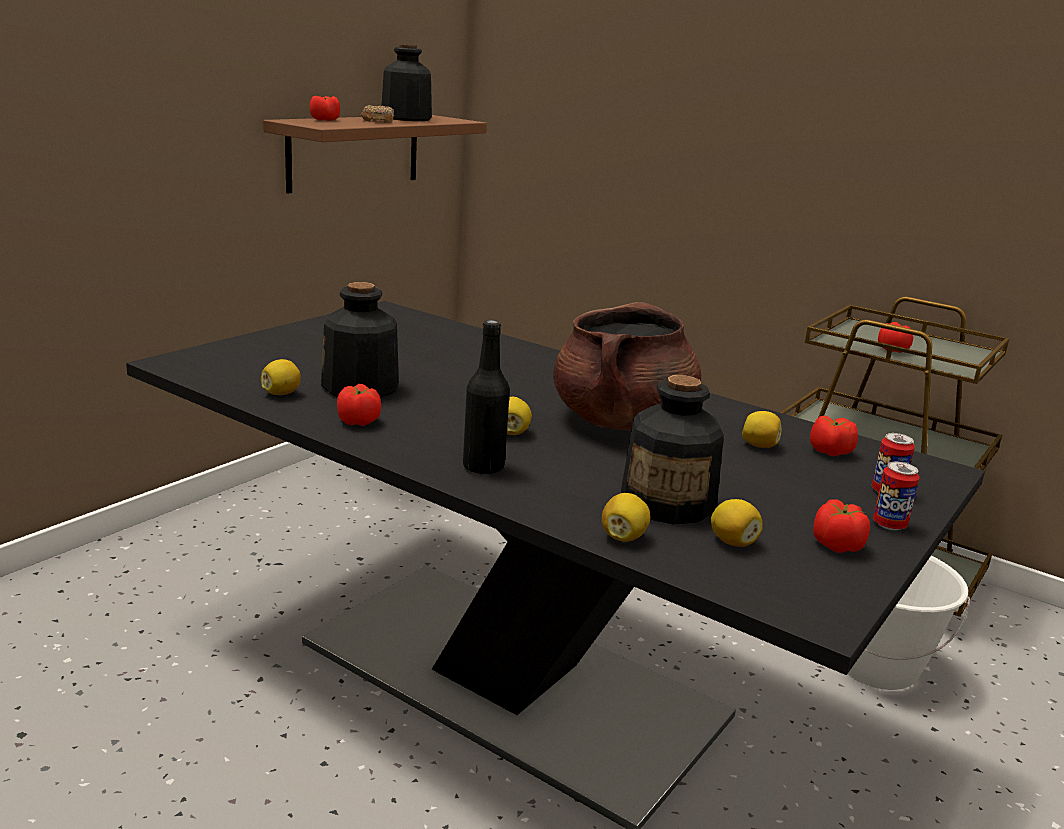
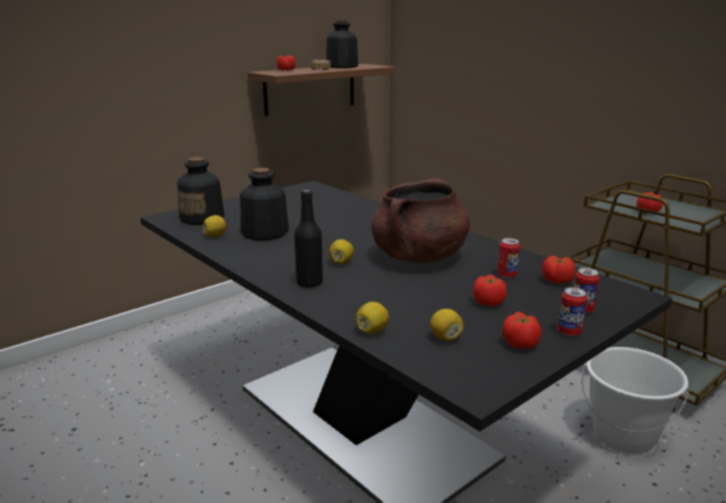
camera: 15 degrees right, 0 degrees up
tomato [337,384,381,426] -> tomato moved to [473,275,506,307]
bottle [621,375,724,525] -> bottle moved to [177,157,225,225]
lemon [742,411,782,448] -> can [497,238,520,278]

